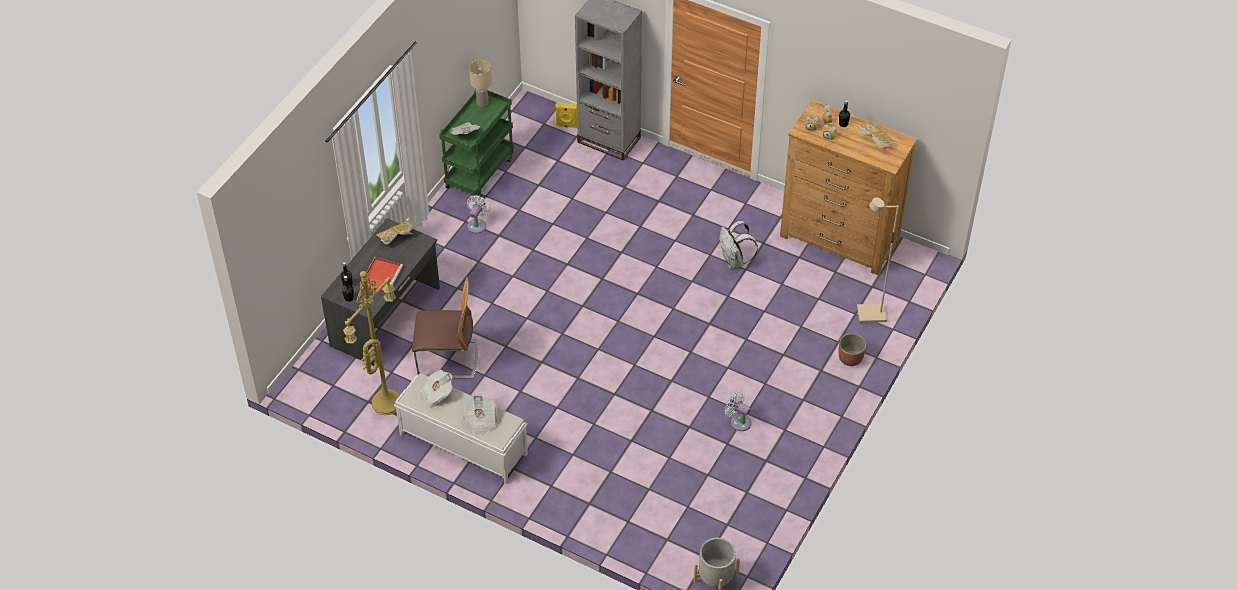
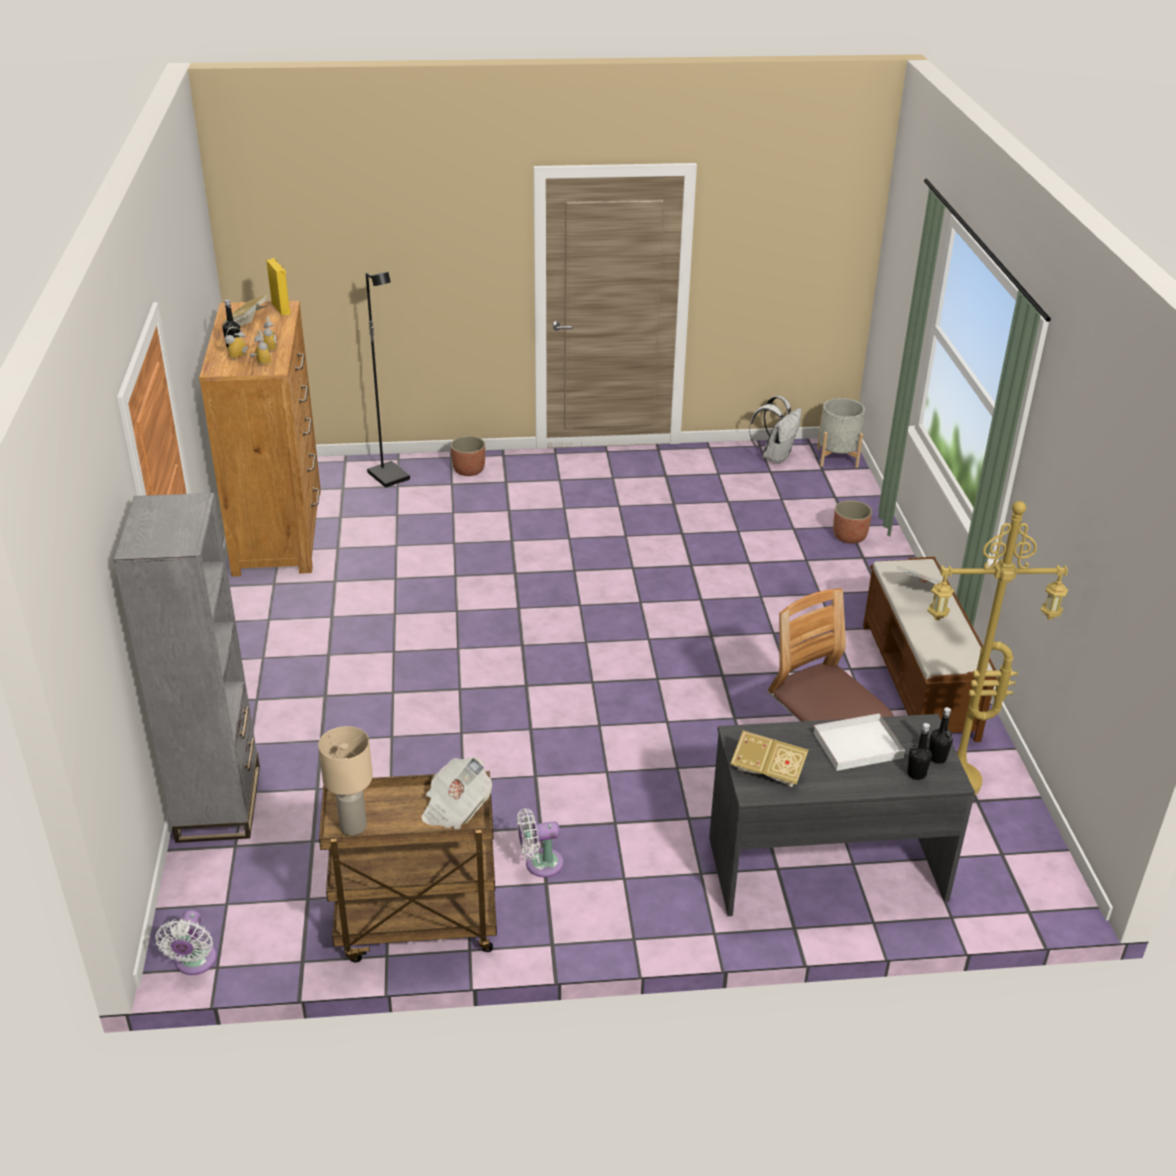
camera: 125 degrees left, 15 degrees down
red tray [360,257,403,294] -> white tray [813,713,905,771]
white bench [394,373,528,484] -> brown bench [863,557,998,742]
newspaper [417,370,453,406] -> none
green cart [439,90,514,198] -> brown cart [319,771,497,963]
yellow speaker [555,102,577,128] -> yellow speaker moved to [266,258,290,315]
white backpack [719,221,758,269] -> white backpack moved to [749,396,802,464]
white fan [725,391,752,431] -> white fan moved to [155,910,217,975]
beige floor lamp [857,197,899,323] -> black floor lamp [366,272,410,488]
none -> planter [833,500,872,544]

